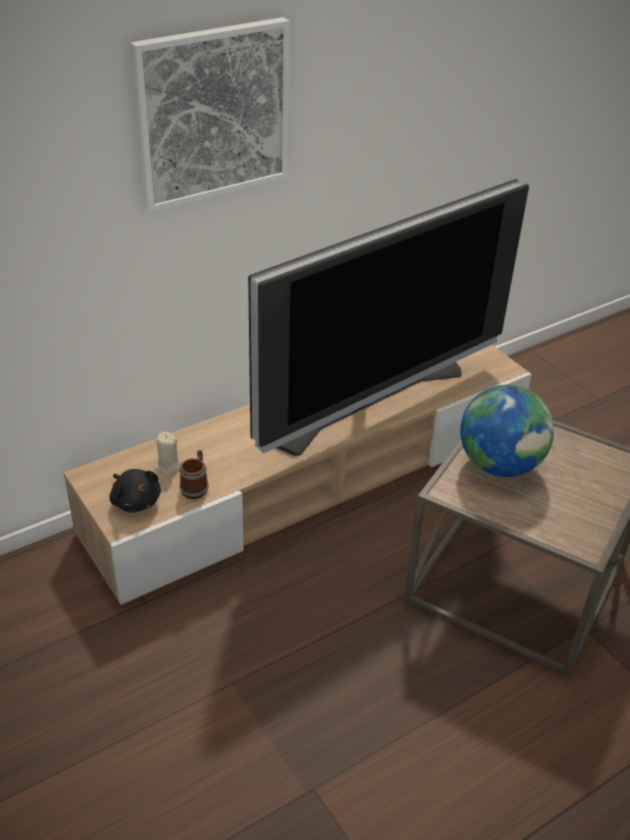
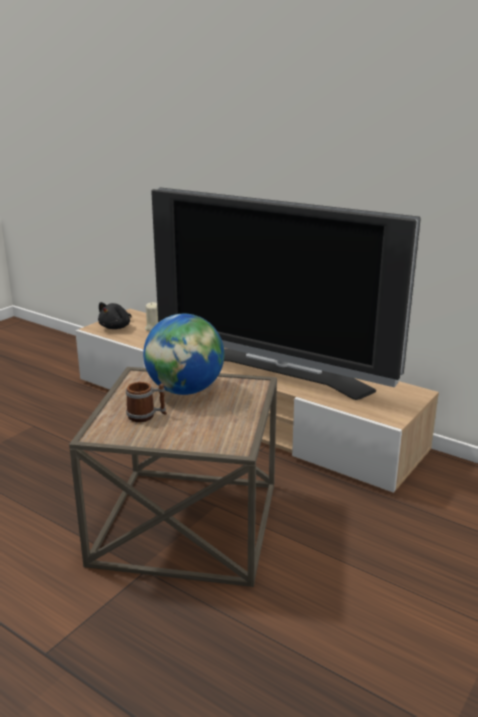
camera: 70 degrees right, 15 degrees down
picture [130,17,290,212] -> none
mug [179,450,209,499] -> mug moved to [126,382,167,422]

